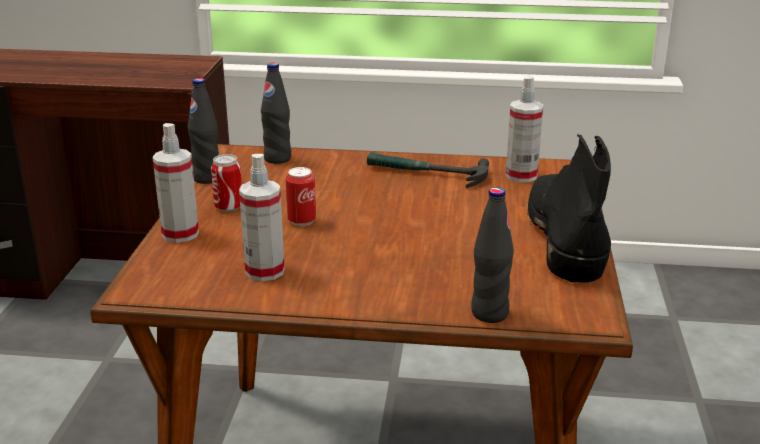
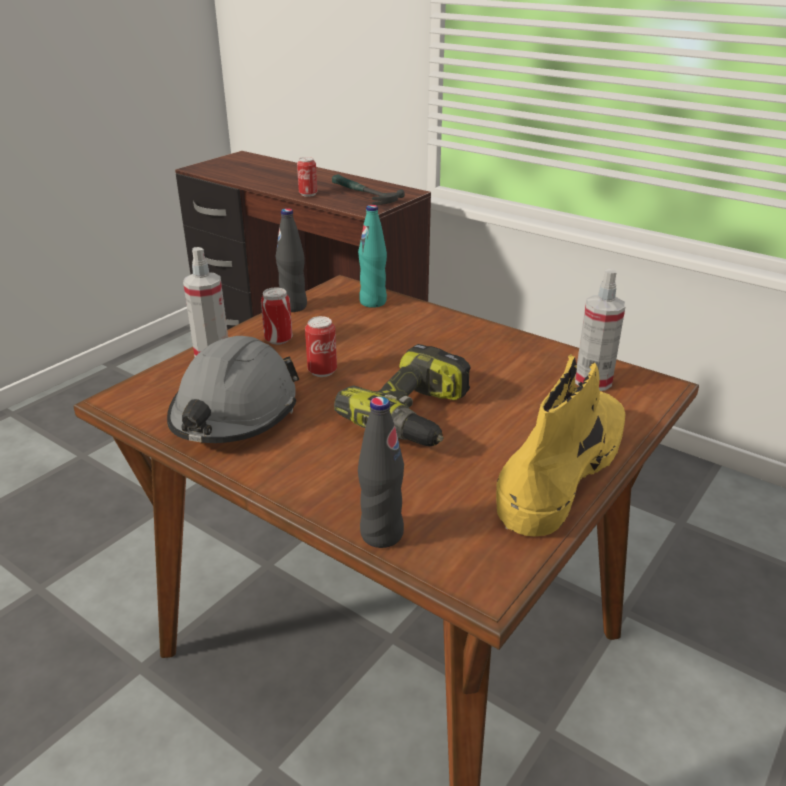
camera: 30 degrees right, 5 degrees up
spray bottle [239,154,285,281] -> grey hard hat [167,336,299,443]
black bottle [261,63,291,164] -> turquoise bottle [358,205,387,308]
hammer [367,152,489,188] -> hammer moved to [332,174,405,205]
black boot [526,134,611,283] -> yellow boot [496,354,625,536]
none -> can [297,157,317,197]
none -> power drill [334,344,470,446]

